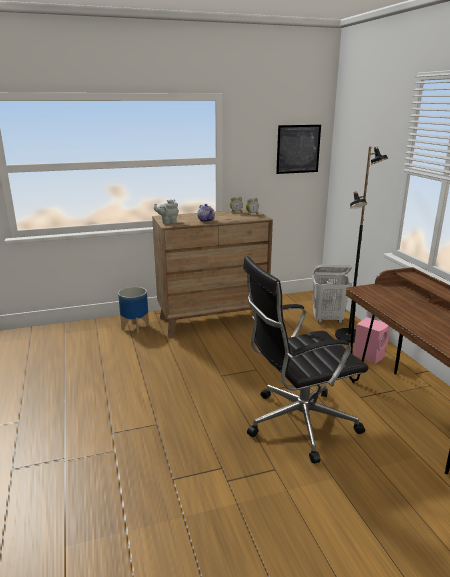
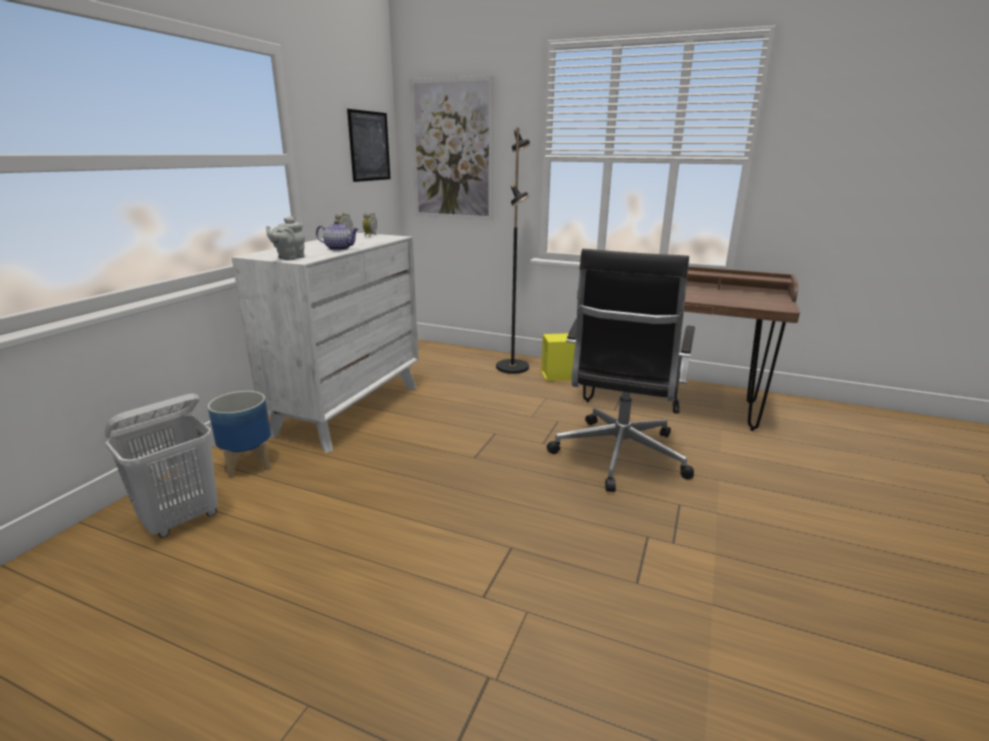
camera: 50 degrees left, 0 degrees up
brown dresser [152,209,273,338] -> white dresser [232,233,418,453]
white laundry basket [312,265,351,323] -> white laundry basket moved to [104,393,218,538]
pink speaker [353,317,390,364] -> yellow speaker [541,333,575,381]
none -> picture [409,76,494,220]

